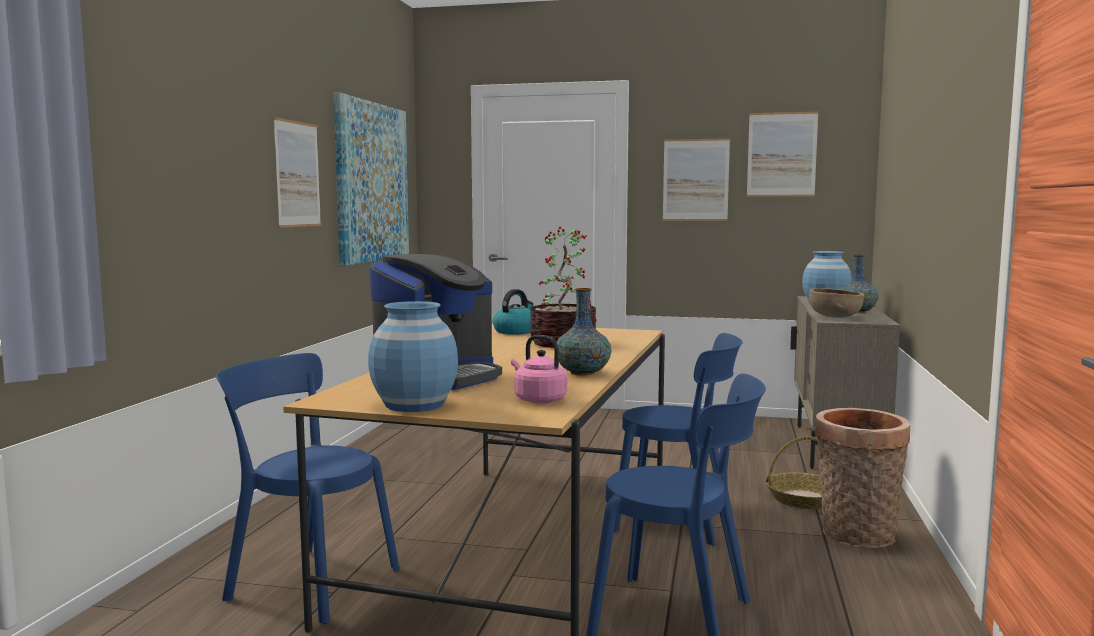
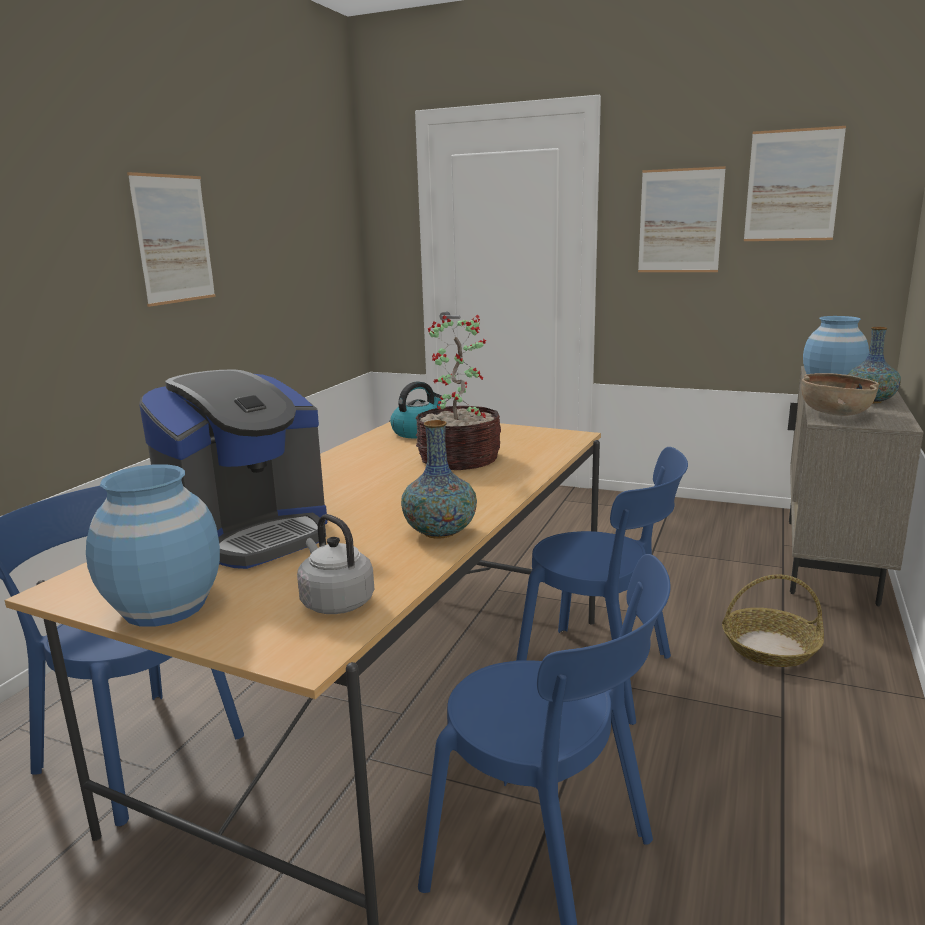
camera: 10 degrees right, 10 degrees up
picture [334,92,409,266] -> none
pink kettle [511,335,567,403] -> grey kettle [297,514,374,614]
basket [815,408,910,548] -> none

